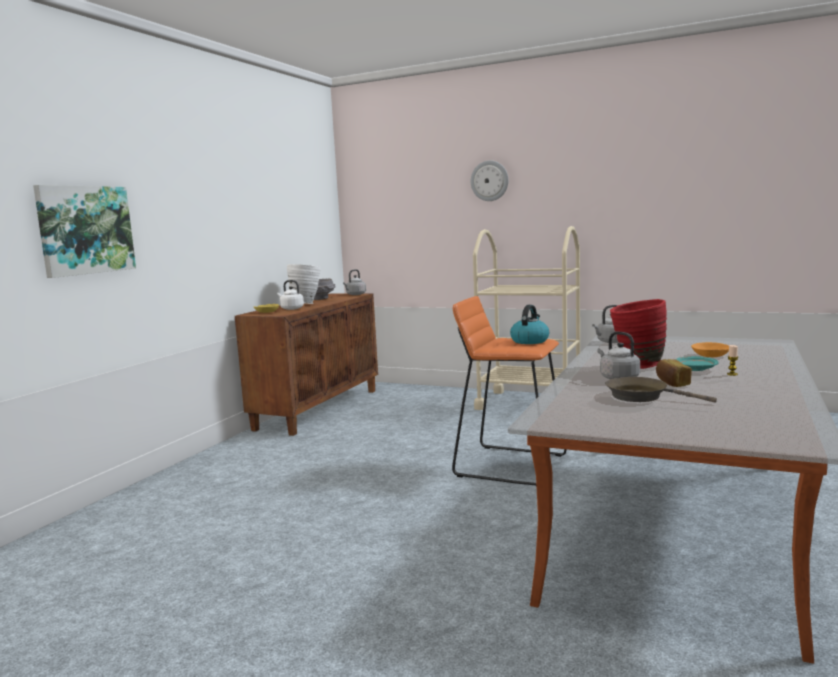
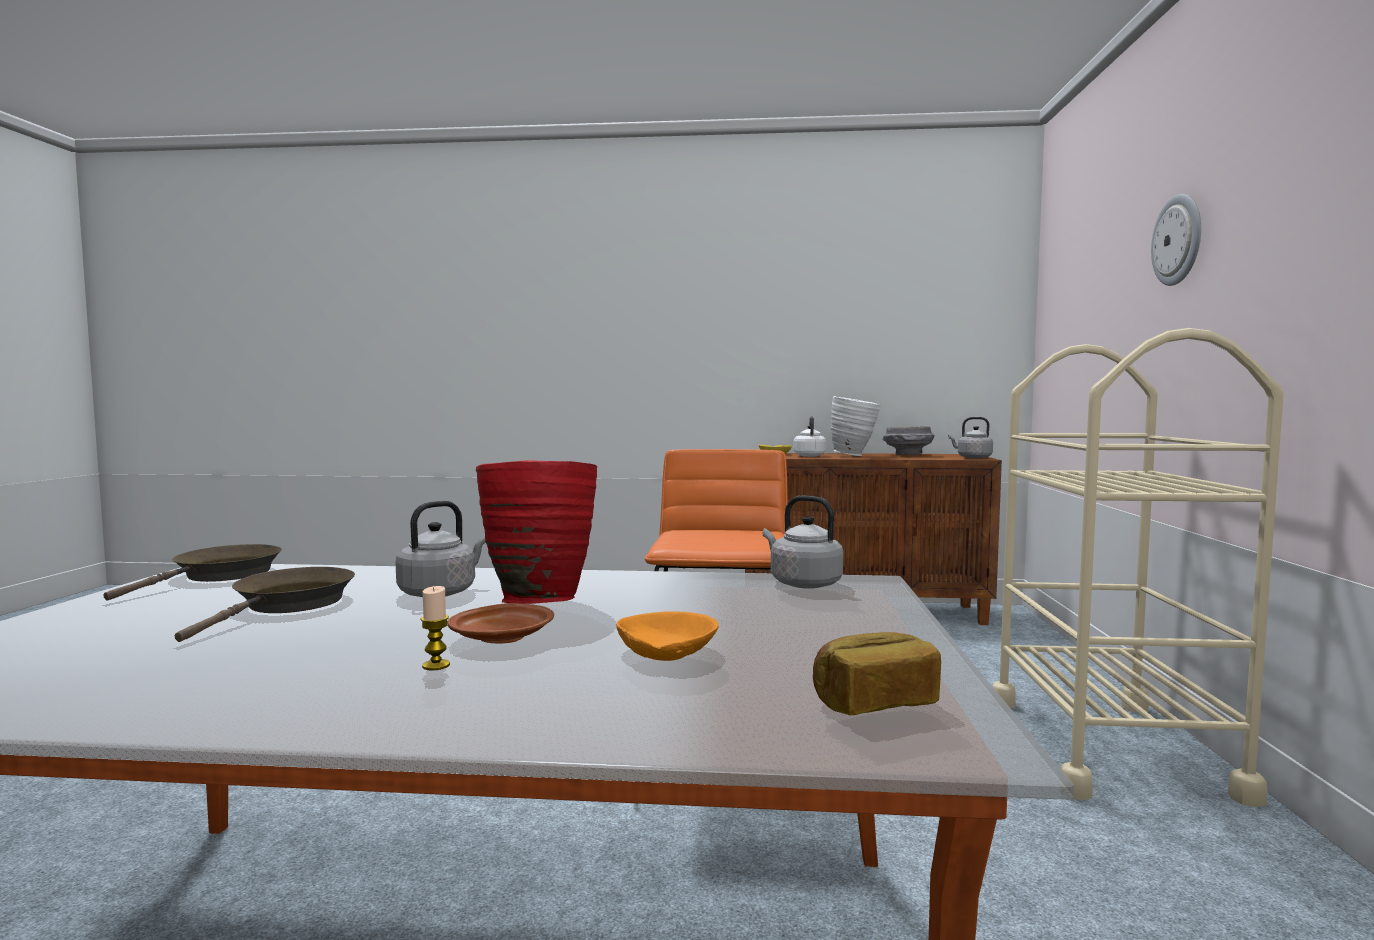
camera: 70 degrees right, 5 degrees down
picture [33,185,136,278] -> none
kettle [510,305,549,344] -> none
bread [656,359,692,387] -> bread moved to [813,632,941,715]
turquoise plate [675,356,719,371] -> brown plate [447,603,554,643]
none -> brown frying pan [103,544,282,600]

